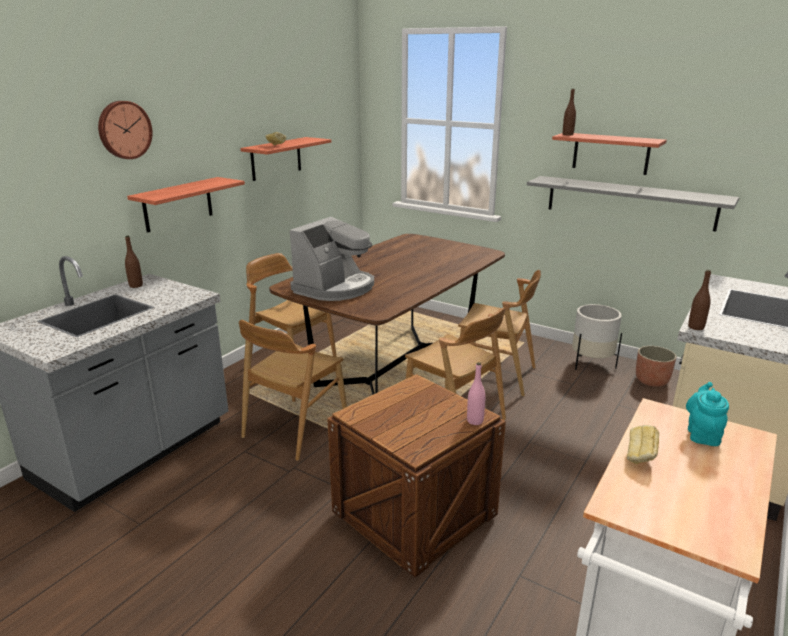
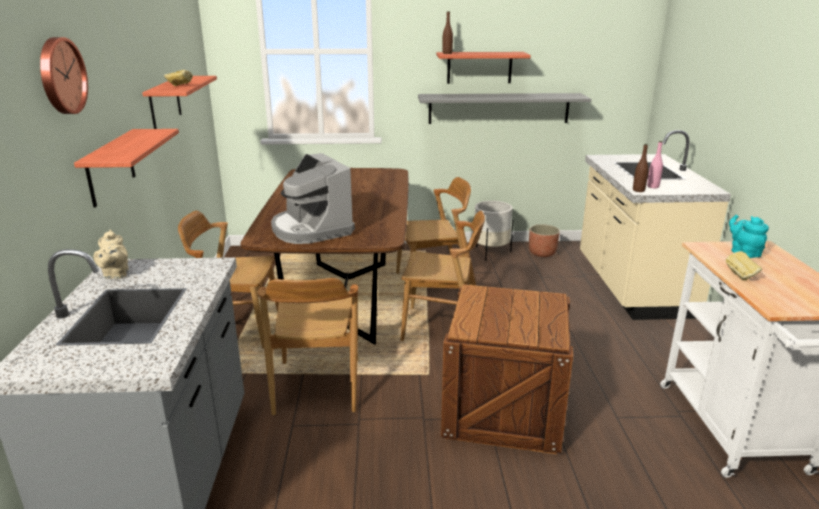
camera: 35 degrees left, 0 degrees up
brown bottle [125,236,143,288] -> beige teapot [93,230,129,279]
coffee machine [290,217,374,301] -> coffee machine turned 150 degrees clockwise [271,153,355,244]
pink bottle [467,362,485,425] -> pink bottle moved to [647,141,663,188]

